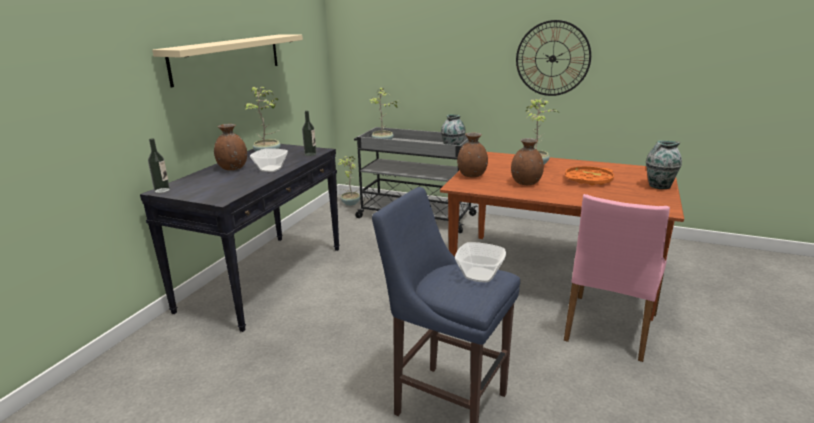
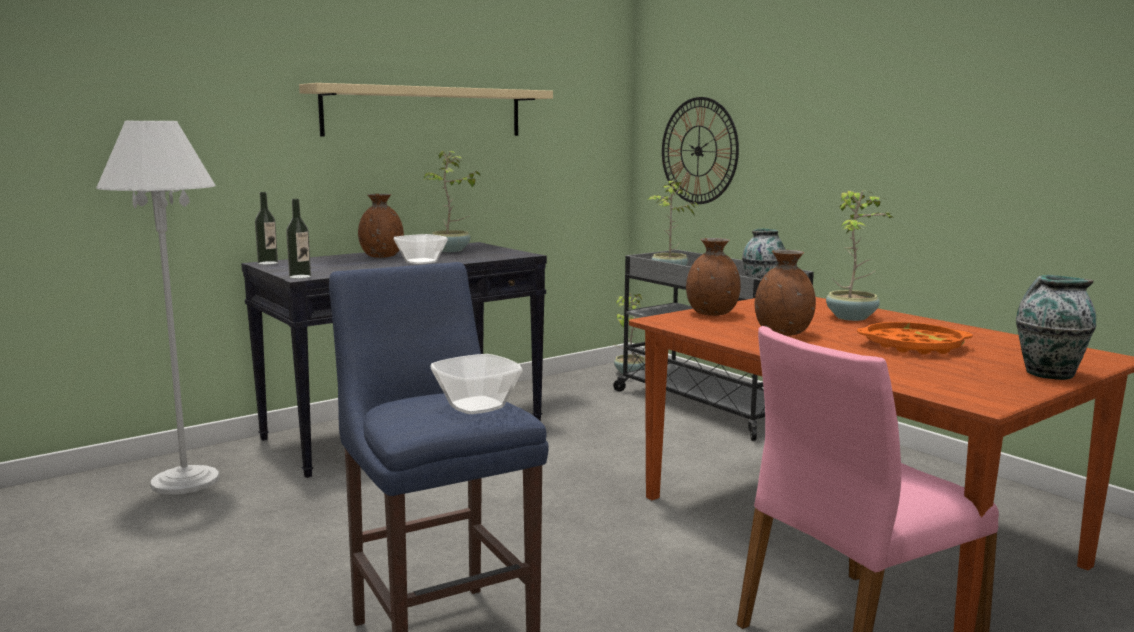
camera: 30 degrees right, 10 degrees down
bottle [302,111,317,156] -> bottle moved to [286,199,311,279]
wall clock [516,20,591,96] -> wall clock moved to [662,97,739,204]
none -> white floor lamp [96,121,220,495]

